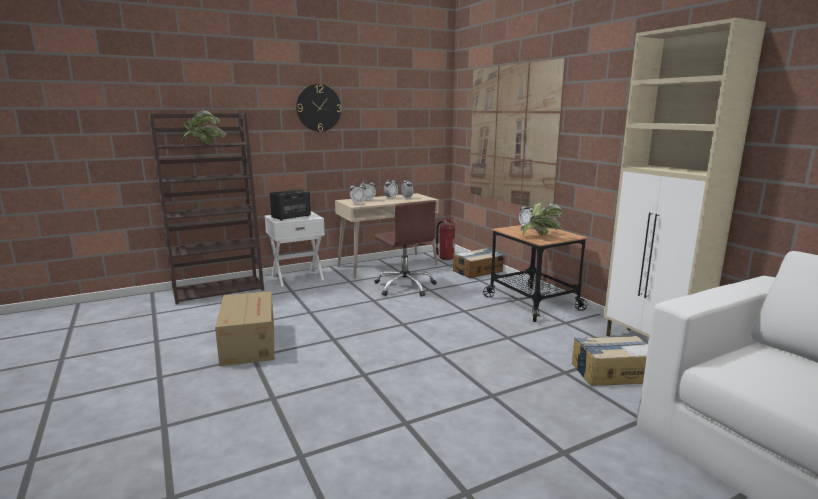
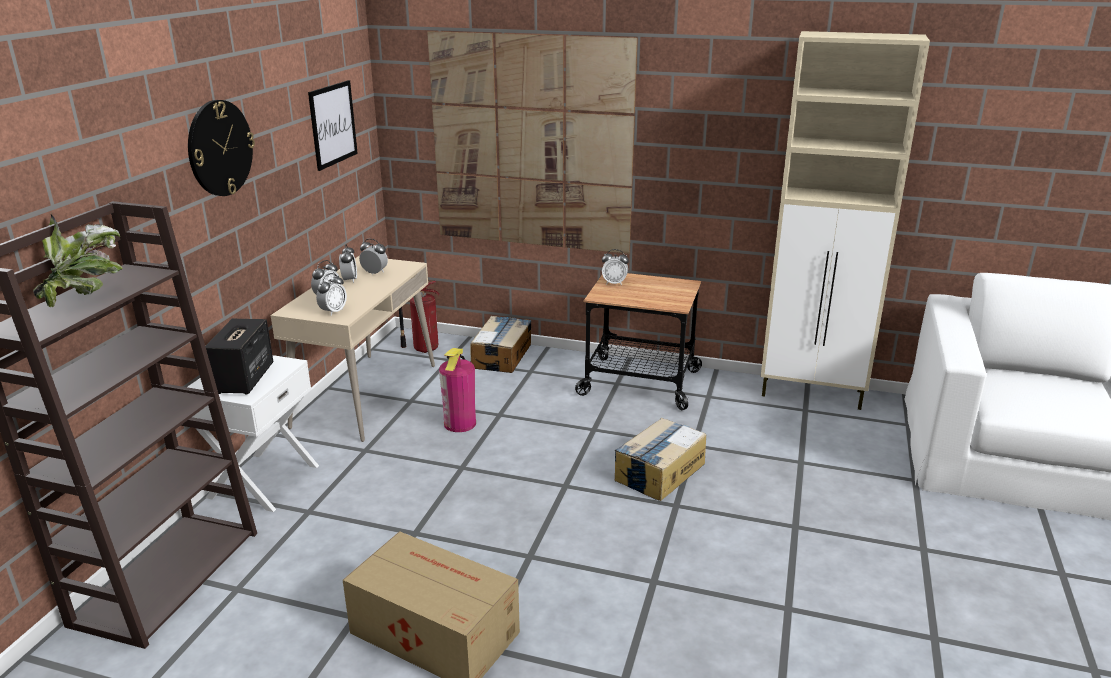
camera: 45 degrees left, 10 degrees up
brown office chair [374,200,436,297] -> fire extinguisher [439,348,476,432]
potted plant [521,200,563,235] -> none
cardboard box [572,336,648,386] -> cardboard box moved to [614,418,706,501]
none -> picture [308,80,358,171]

